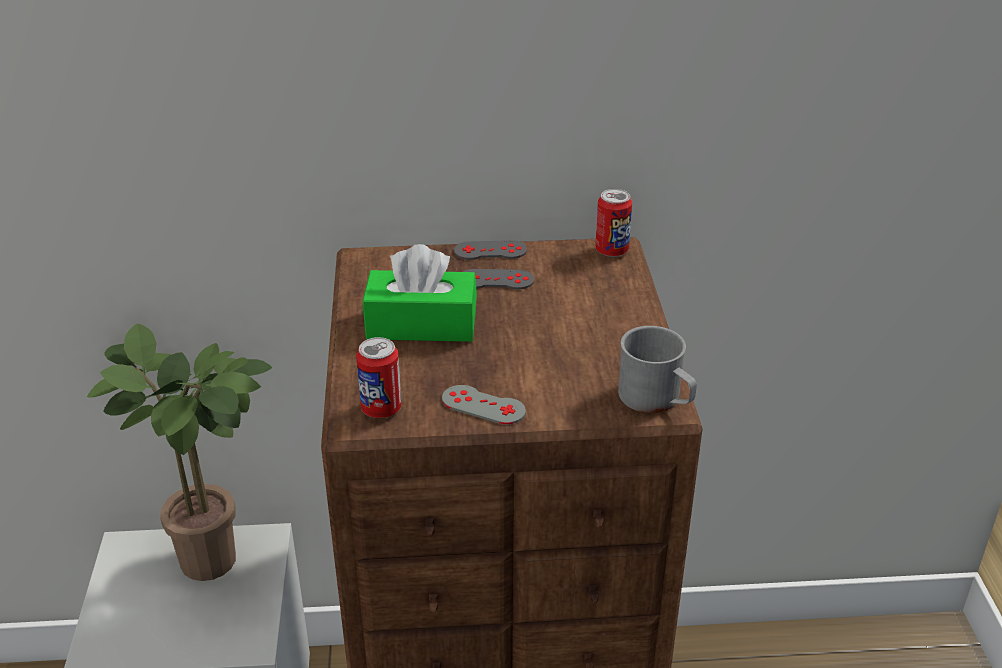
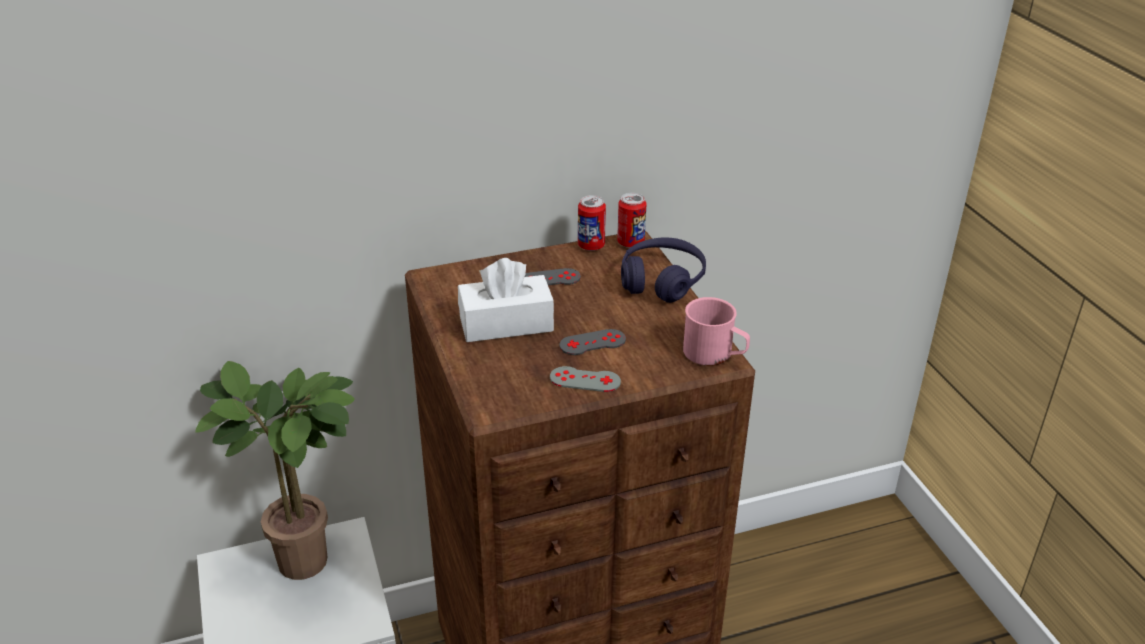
camera: 15 degrees left, 0 degrees up
can [356,337,401,418] -> can moved to [578,195,606,251]
green tissue box [363,244,477,342] -> white tissue box [458,258,554,342]
grey game controller [454,240,527,260] -> grey game controller moved to [559,329,626,355]
grey mug [618,326,697,413] -> pink mug [683,297,750,366]
none -> purple headphones [621,237,706,303]

